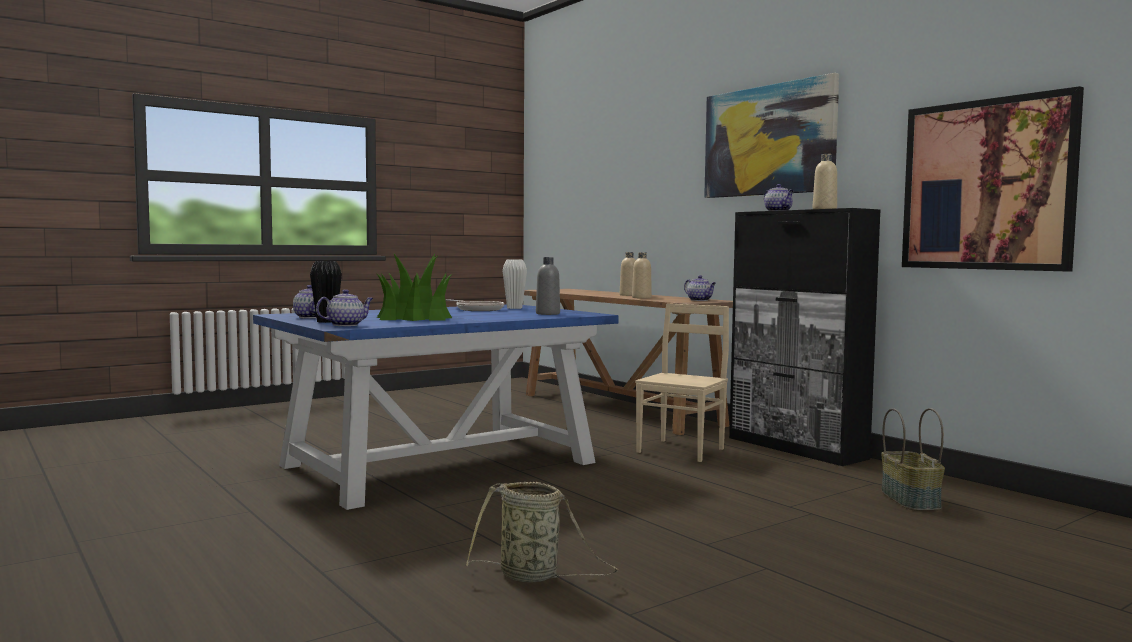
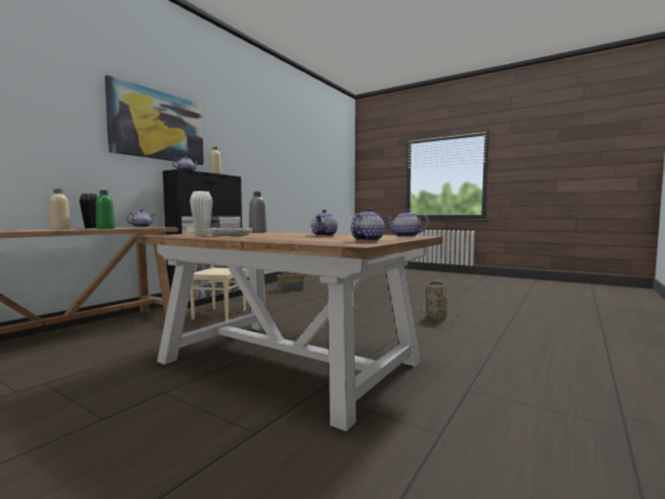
camera: 110 degrees left, 0 degrees up
blue dining table [253,305,618,510] -> brown dining table [137,231,443,431]
black vase [310,261,342,323] -> black vase moved to [79,193,98,228]
potted plant [377,254,452,321] -> teapot [311,210,338,236]
beige bottle [632,252,652,299] -> green bottle [96,190,115,229]
picture [902,86,1084,272] -> none

